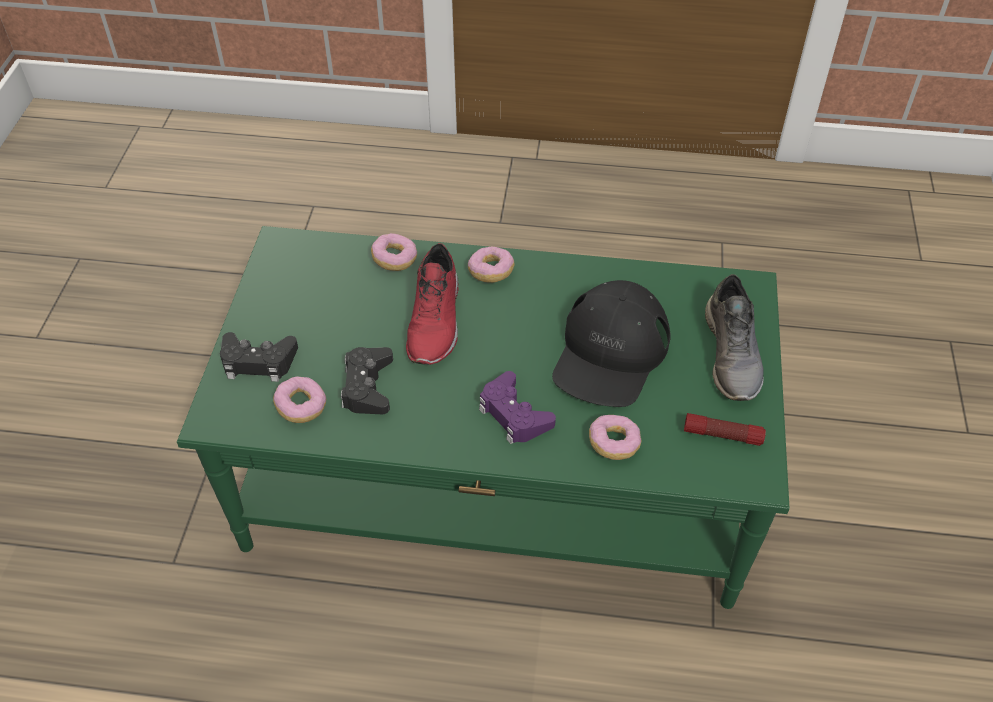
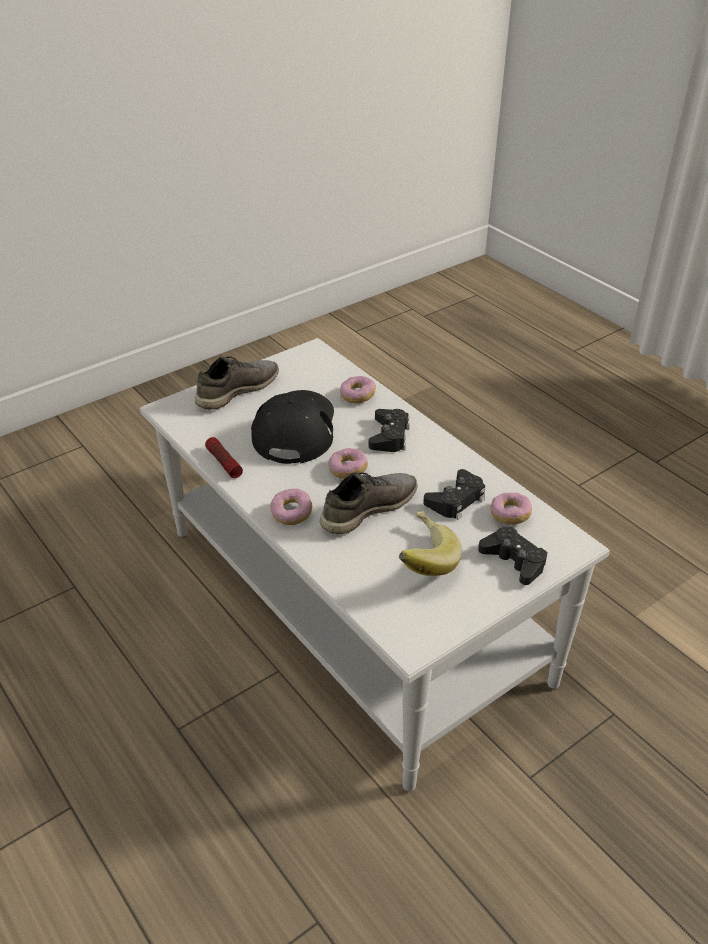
camera: 135 degrees left, 10 degrees down
green coffee table [177,226,790,609] -> white coffee table [140,338,610,792]
donut [371,233,417,271] -> donut moved to [328,448,368,479]
red shoe [406,243,459,365] -> grey shoe [320,472,418,534]
purple game controller [479,371,556,444] -> black game controller [368,409,410,452]
black cap [552,280,671,407] -> black cap turned 60 degrees counterclockwise [251,390,334,464]
flashlight [684,413,766,446] -> flashlight moved to [205,437,243,478]
none -> banana [399,511,462,576]

